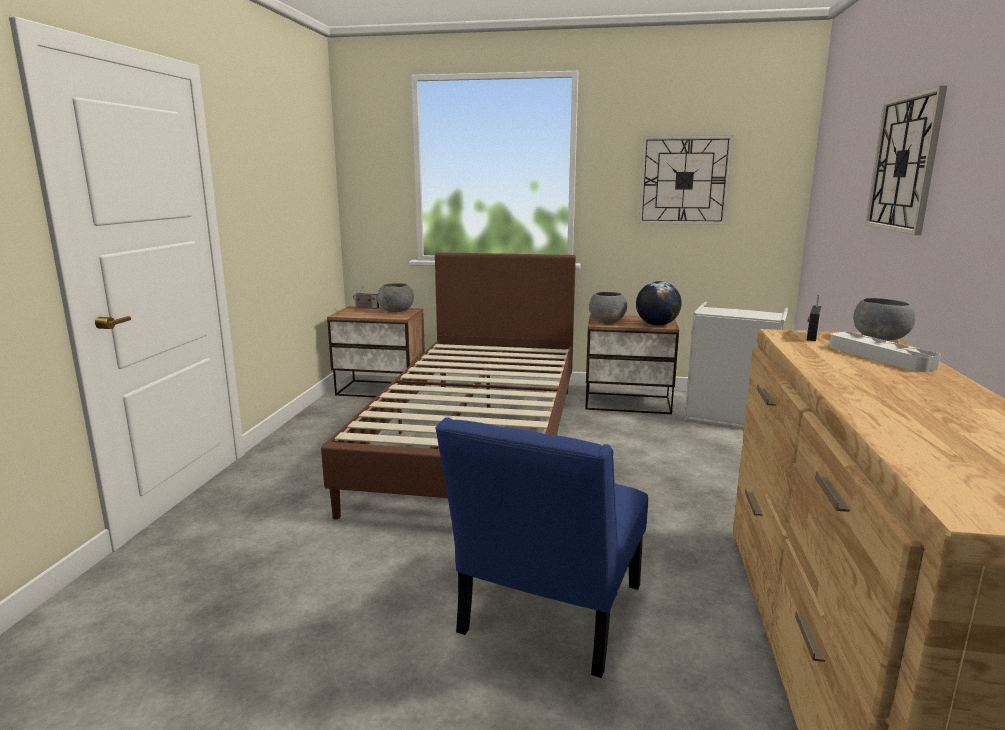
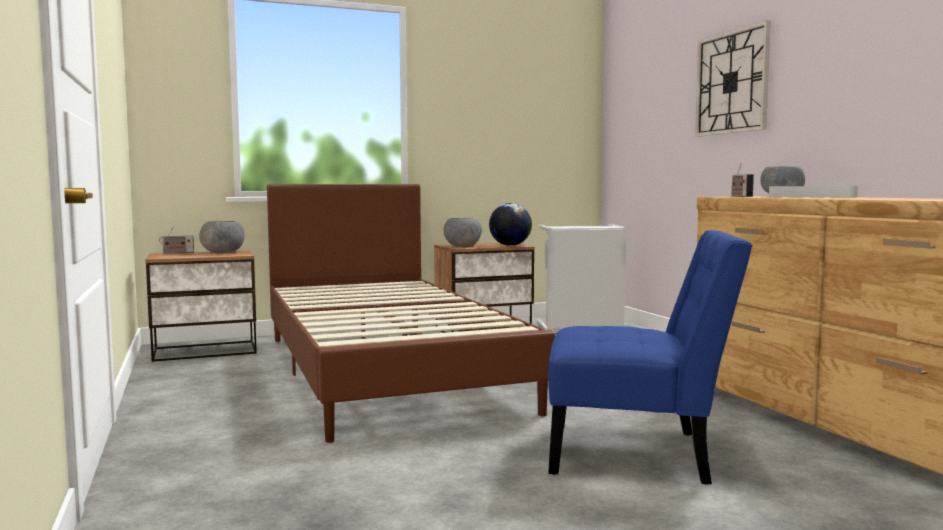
camera: 30 degrees left, 10 degrees down
blue chair [435,417,648,678] -> blue chair turned 75 degrees counterclockwise [548,230,753,484]
wall clock [638,135,733,225] -> none

